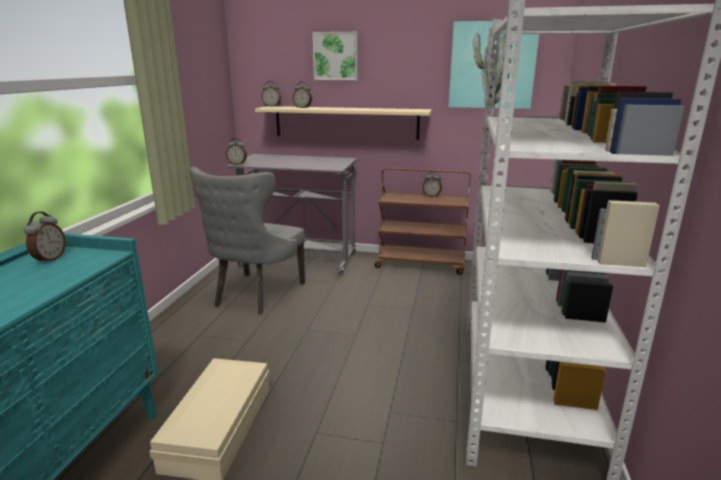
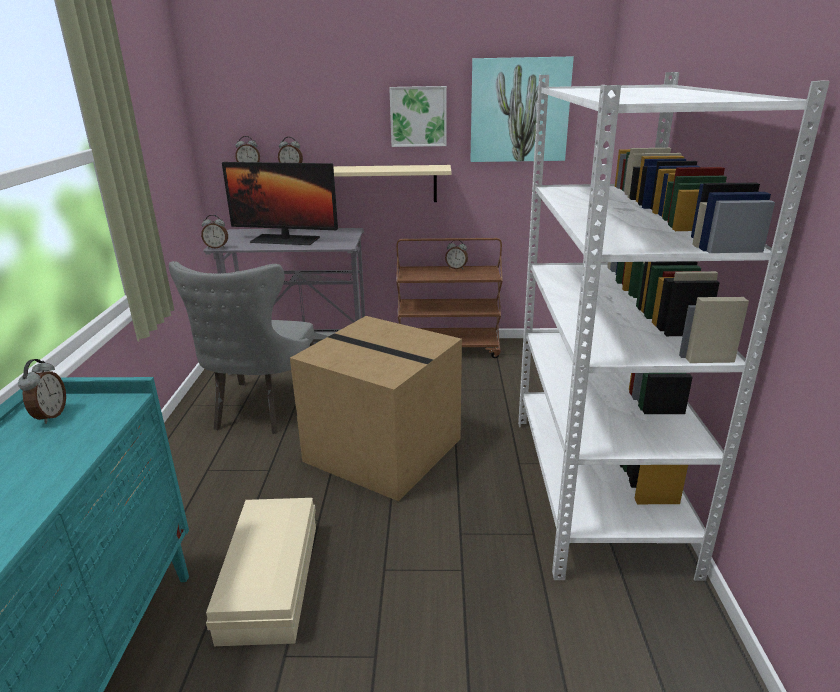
camera: 10 degrees left, 5 degrees up
picture [313,32,358,80] -> picture moved to [389,86,447,147]
none -> monitor [222,162,338,245]
none -> cardboard box [290,316,462,501]

